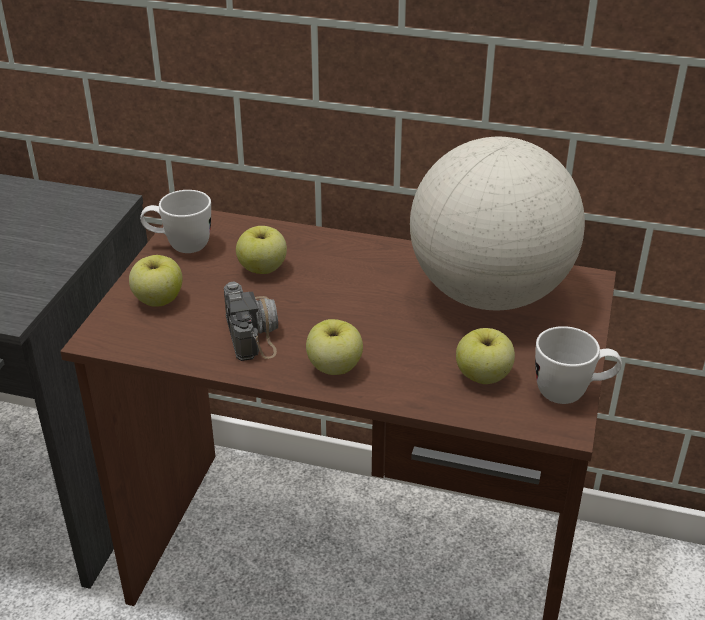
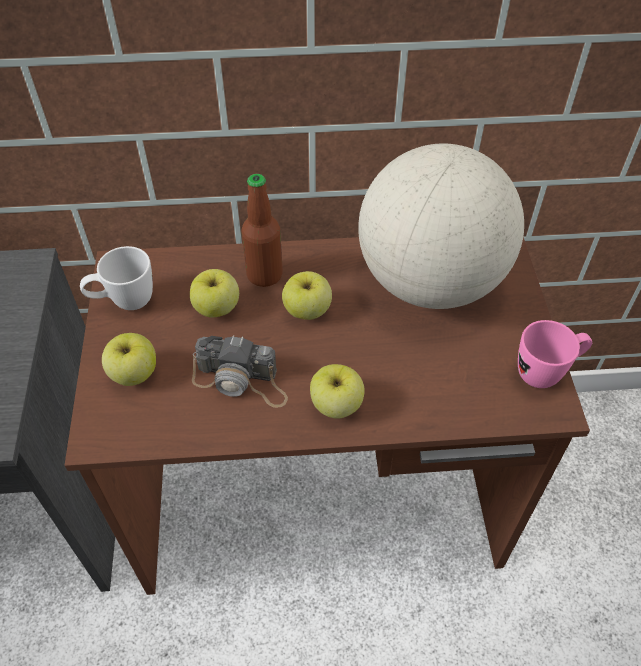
camera: 20 degrees left, 15 degrees up
camera [224,282,278,361] -> camera turned 135 degrees clockwise [192,335,288,408]
apple [456,328,515,384] -> apple moved to [282,271,332,320]
white mug [535,326,622,404] -> pink mug [518,320,592,388]
none -> bottle [241,174,283,287]

